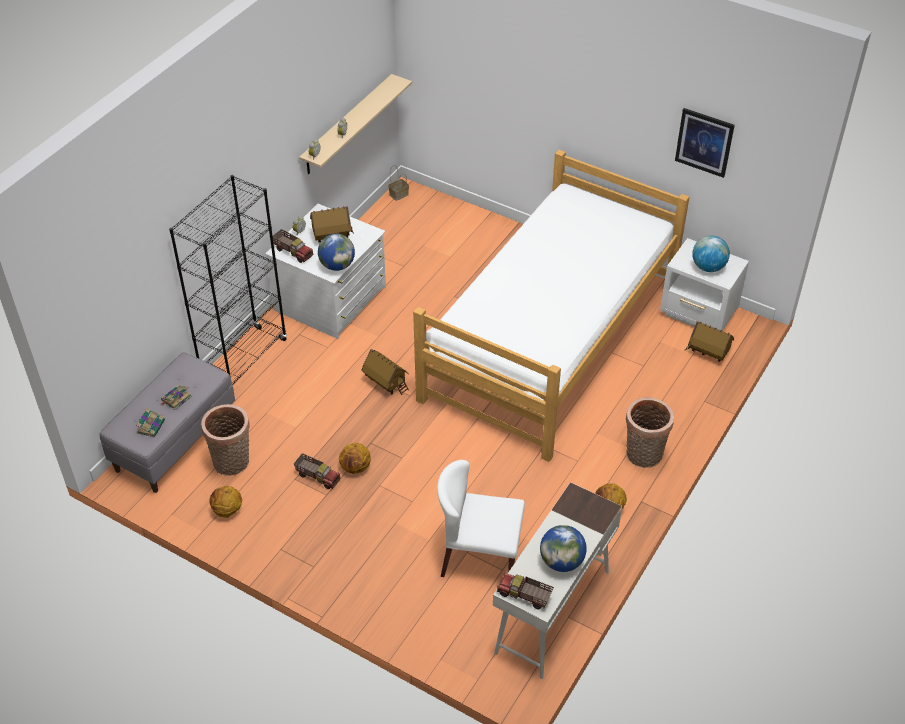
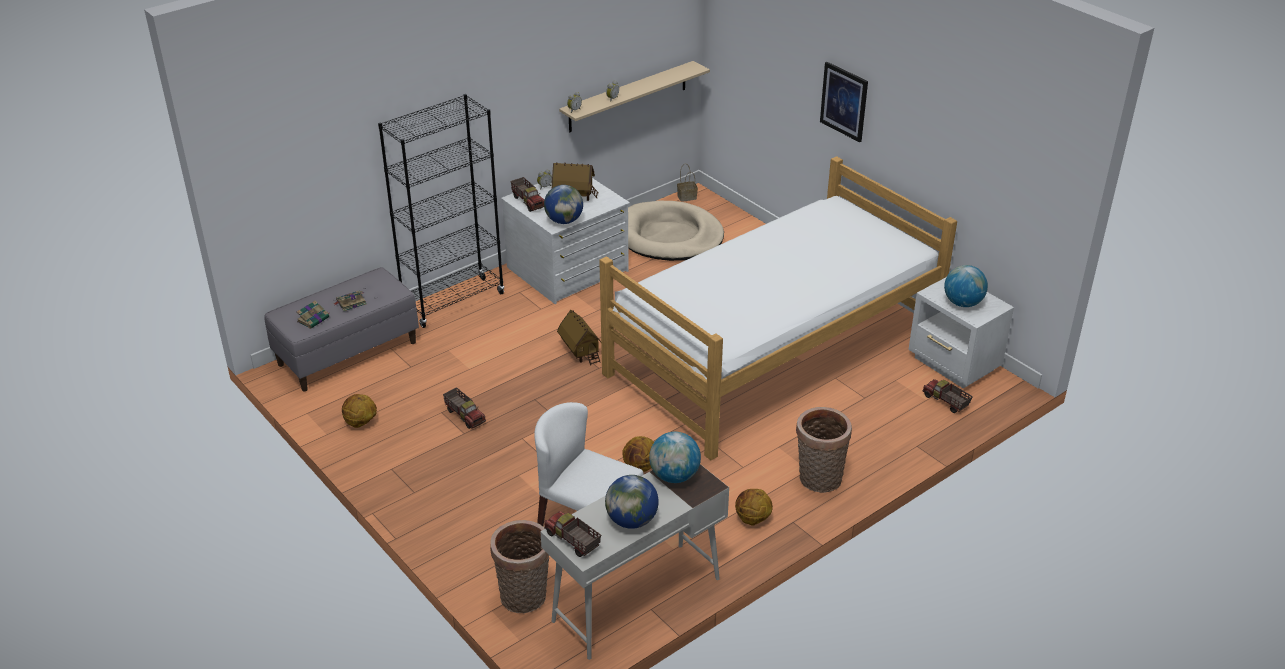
camera: 20 degrees right, 10 degrees down
basket [201,404,250,476] -> basket moved to [490,520,549,613]
basketball [339,443,371,474] -> basketball moved to [622,436,654,472]
picture [675,108,735,178] -> picture moved to [820,62,868,142]
toy house [684,321,734,362] -> toy truck [922,379,973,413]
none -> beige dog bed [628,201,724,261]
none -> globe [649,432,701,483]

